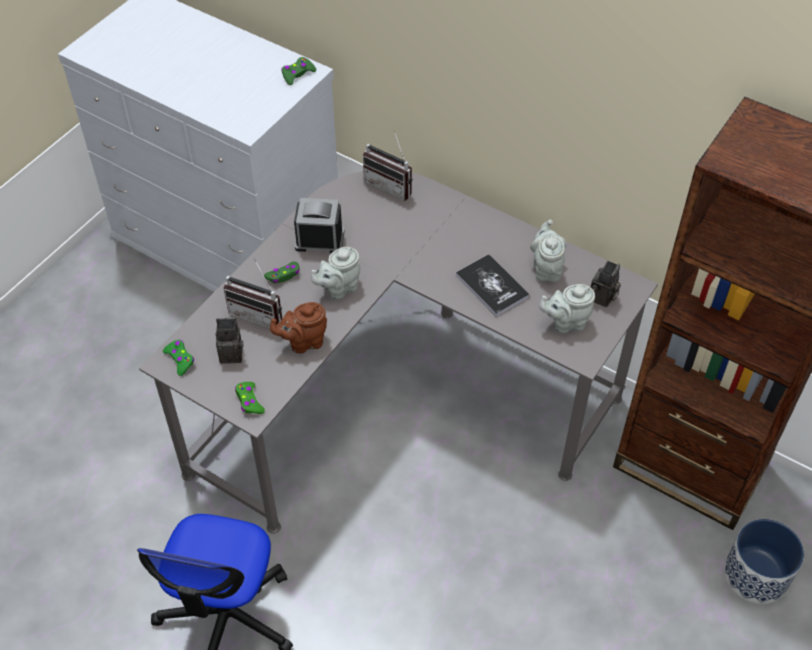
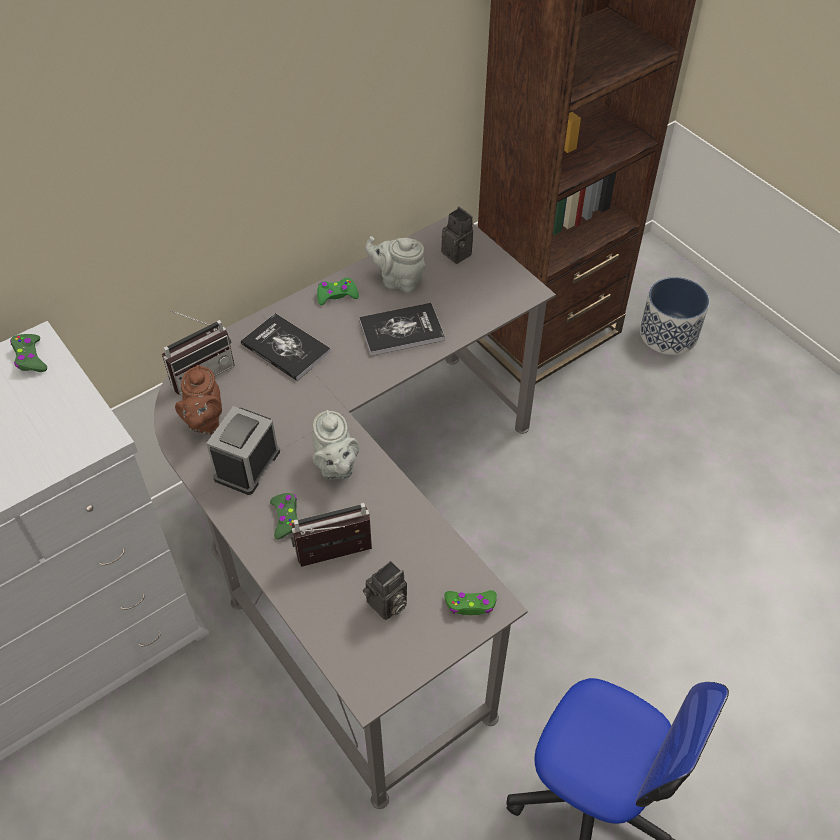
camera: 70 degrees left, 0 degrees up
green game controller [163,340,194,376] -> green game controller moved to [317,278,359,305]
camera [215,318,243,364] -> camera turned 150 degrees counterclockwise [363,561,407,620]
radio [224,258,282,328] -> radio turned 150 degrees counterclockwise [291,503,372,567]
brown teapot [270,302,327,353] -> brown teapot moved to [175,365,222,435]
grey teapot [539,284,595,333] -> none
none -> book [241,313,331,381]

